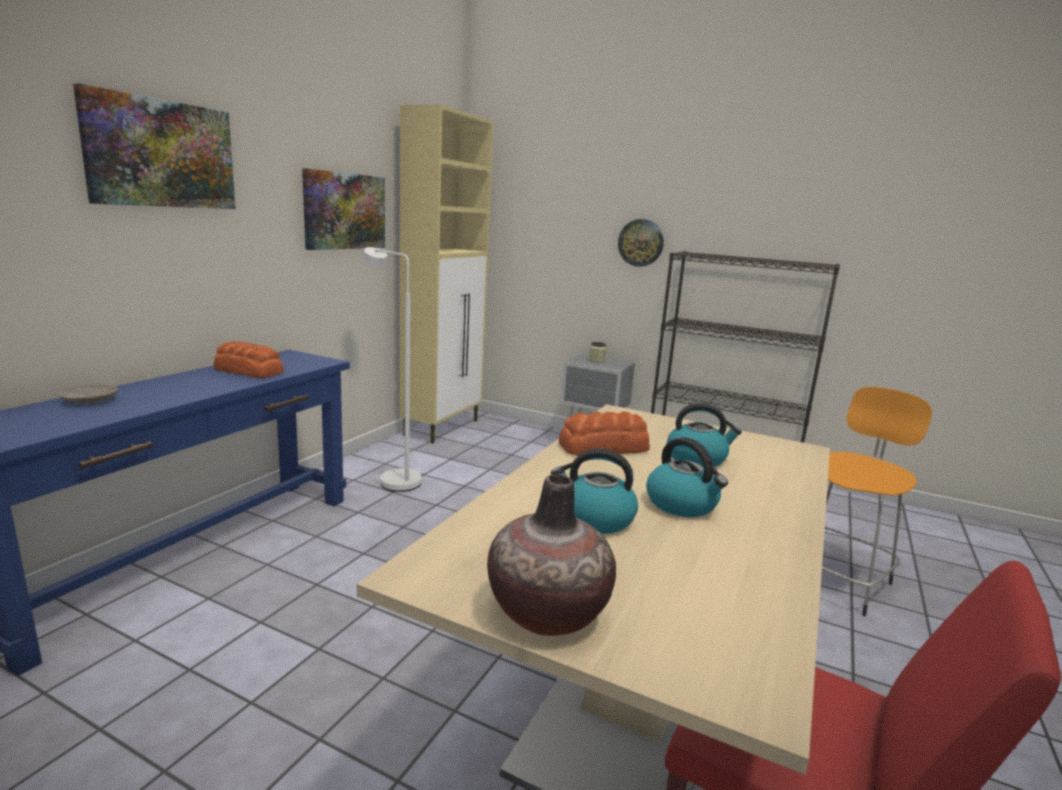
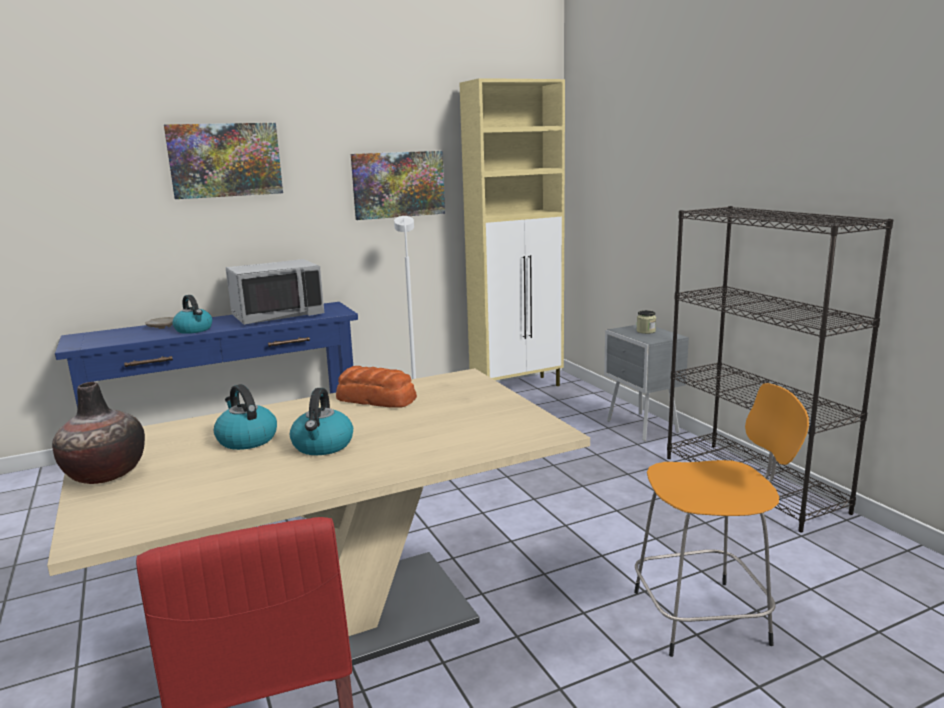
camera: 40 degrees right, 0 degrees up
bread [213,341,284,378] -> grey microwave [226,259,324,325]
wall clock [618,219,664,267] -> none
kettle [667,403,742,467] -> kettle moved to [172,295,212,334]

